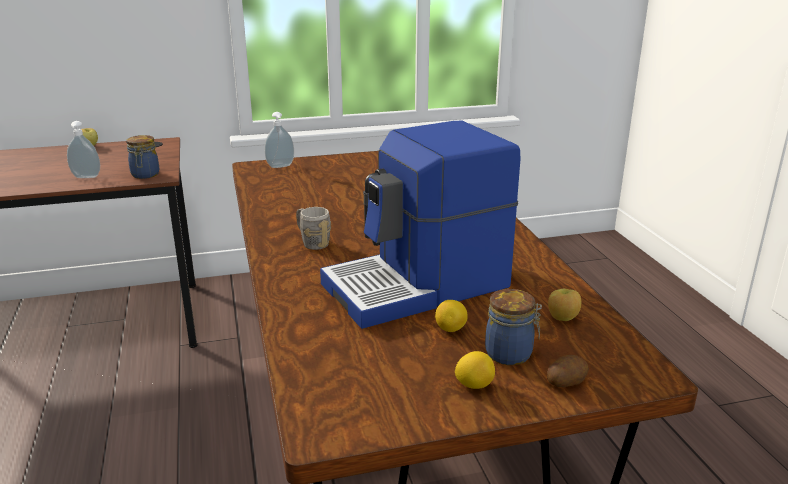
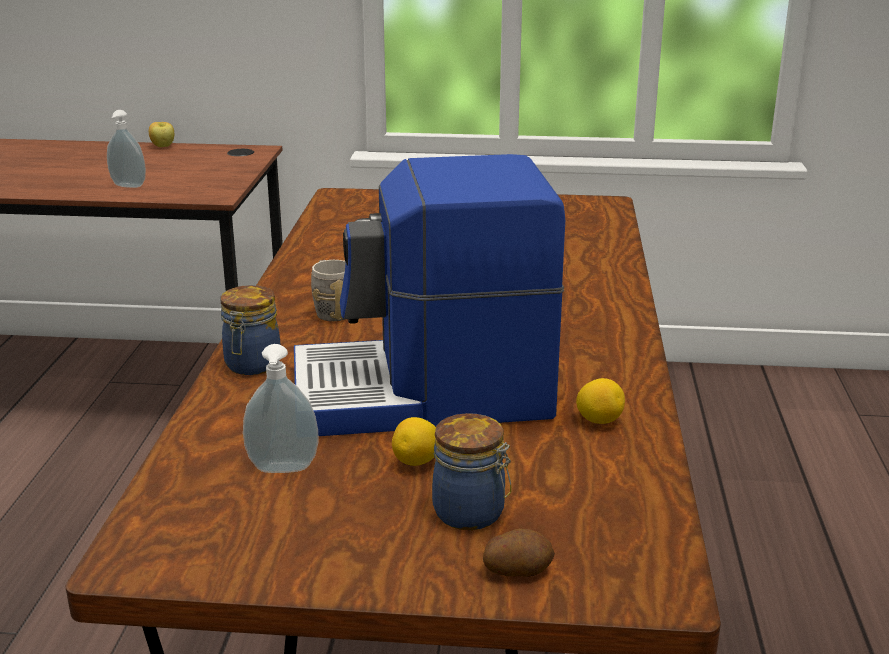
camera: 20 degrees right, 0 degrees up
jar [126,135,159,179] -> jar moved to [220,285,280,375]
soap dispenser [265,112,294,168] -> soap dispenser moved to [243,344,319,473]
lemon [455,351,495,389] -> lemon moved to [576,378,625,424]
apple [548,289,581,321] -> none

